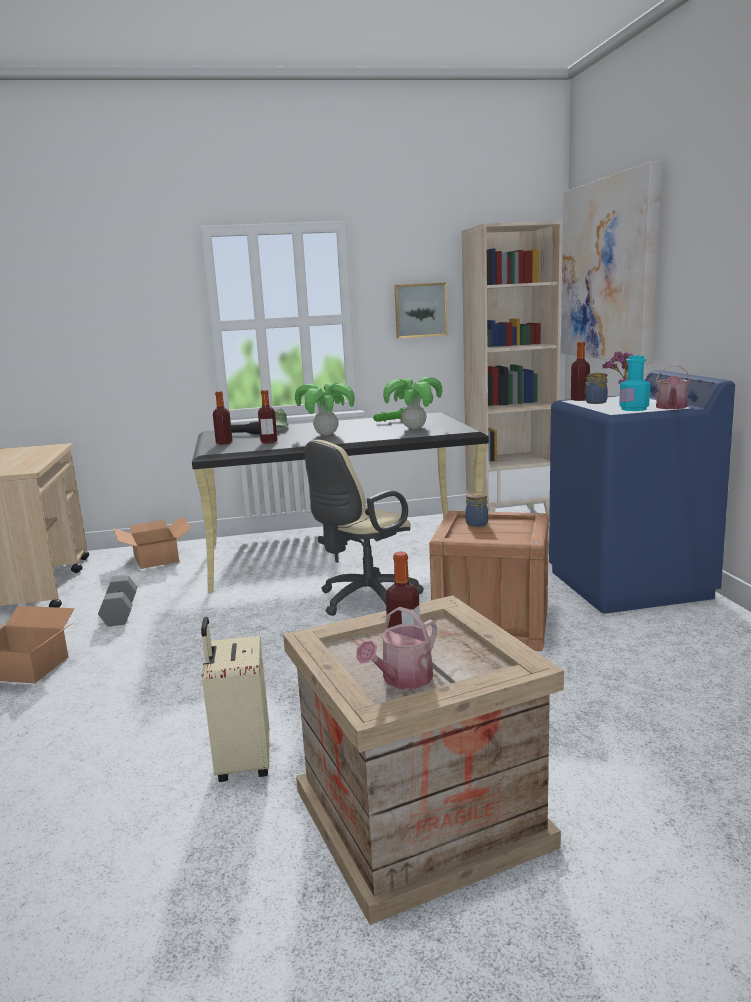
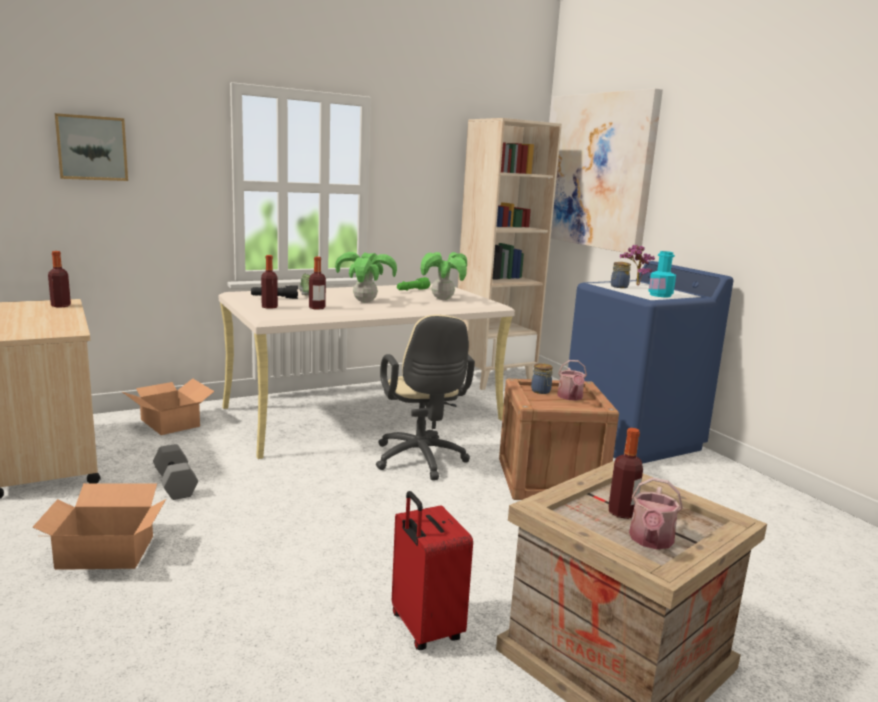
camera: 20 degrees left, 0 degrees up
black desk [192,412,489,593] -> beige desk [219,284,515,459]
beige suitcase [201,617,270,782] -> red suitcase [392,491,473,650]
beige office chair [305,440,424,616] -> beige office chair turned 45 degrees counterclockwise [376,315,475,480]
picture [394,282,448,339] -> picture moved to [55,113,128,181]
bottle [571,342,590,401] -> bottle moved to [48,251,71,307]
watering can [656,365,690,409] -> watering can moved to [557,360,587,401]

